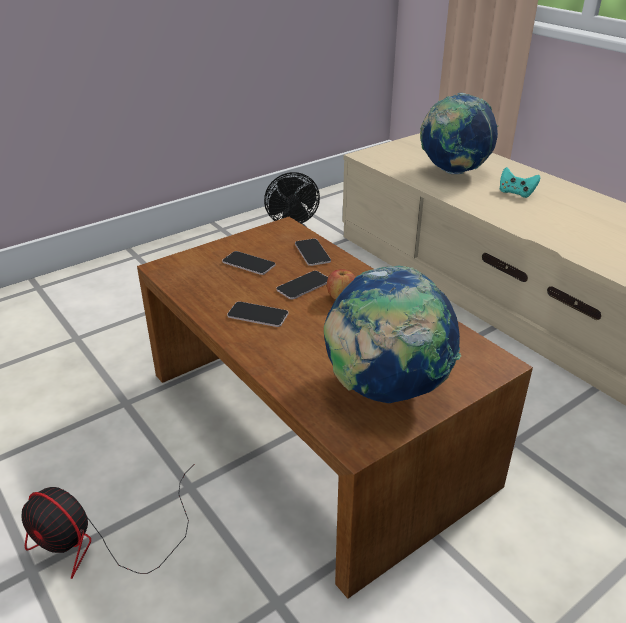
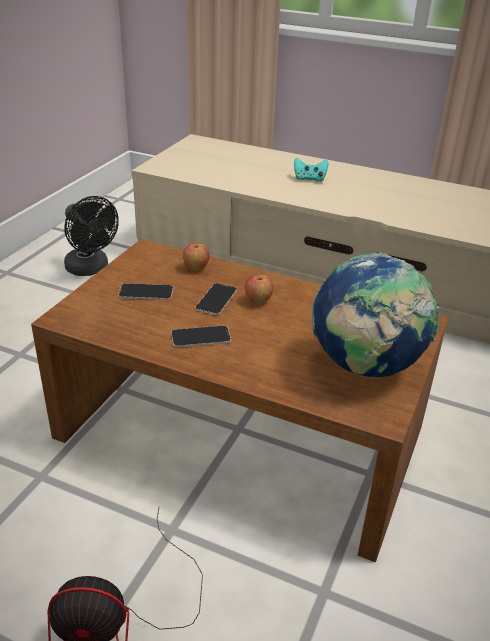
camera: 30 degrees left, 0 degrees up
phone [295,239,331,266] -> apple [183,243,210,271]
globe [420,93,498,174] -> none

